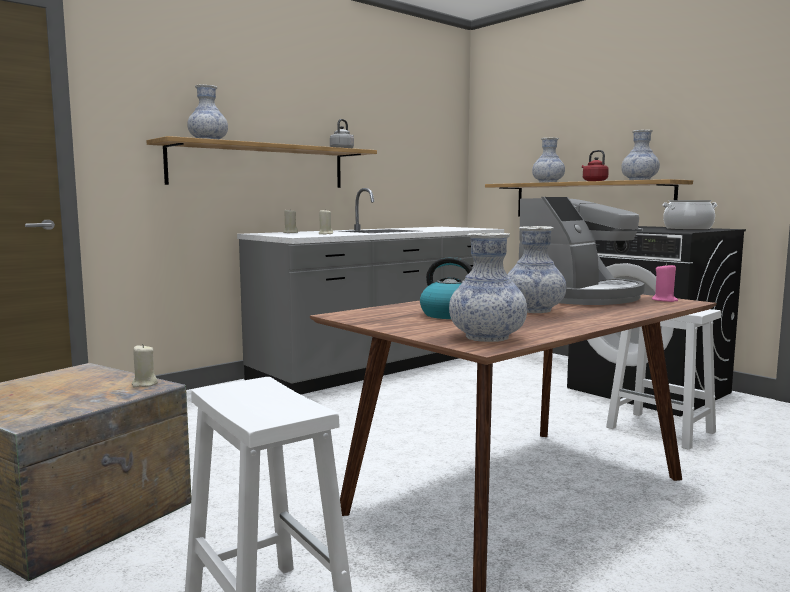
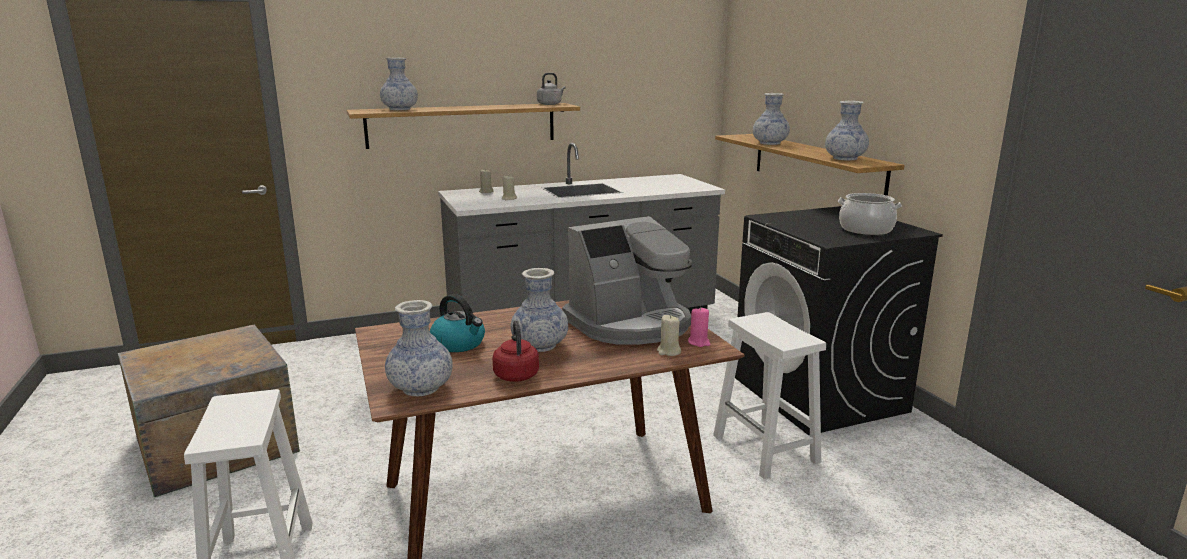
camera: 20 degrees right, 10 degrees up
beige candle [132,344,158,387] -> beige candle moved to [657,315,681,356]
red kettle [582,150,609,181] -> red kettle moved to [493,320,539,382]

